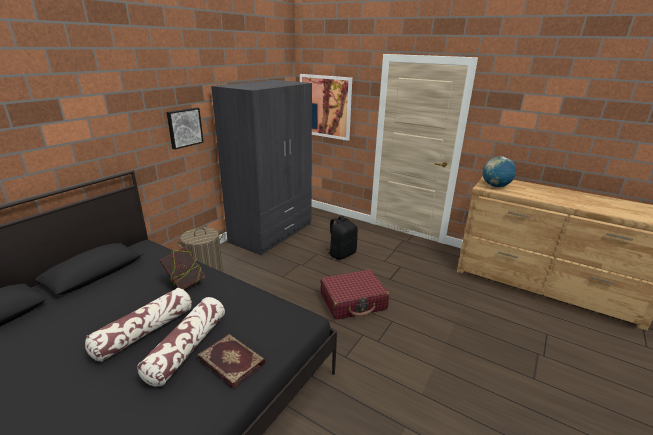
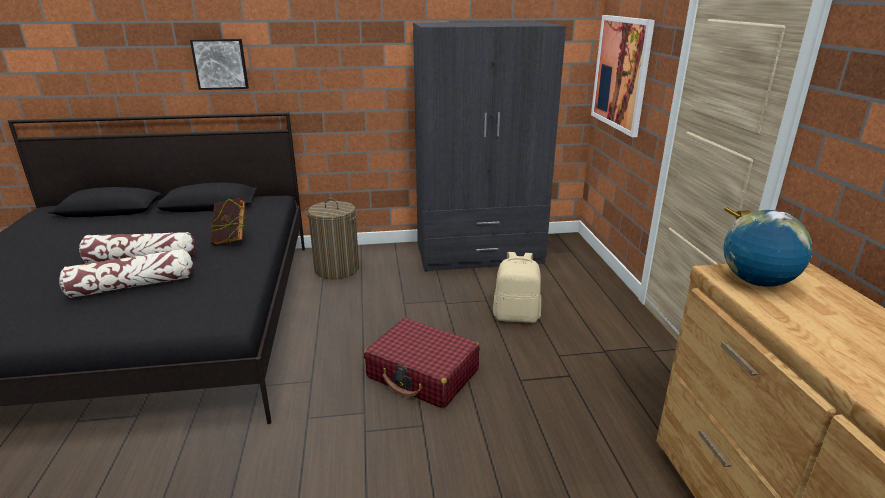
camera: 50 degrees right, 0 degrees up
picture [167,108,204,149] -> picture moved to [190,39,249,90]
book [198,334,266,389] -> none
black backpack [327,216,358,260] -> beige backpack [493,252,541,323]

